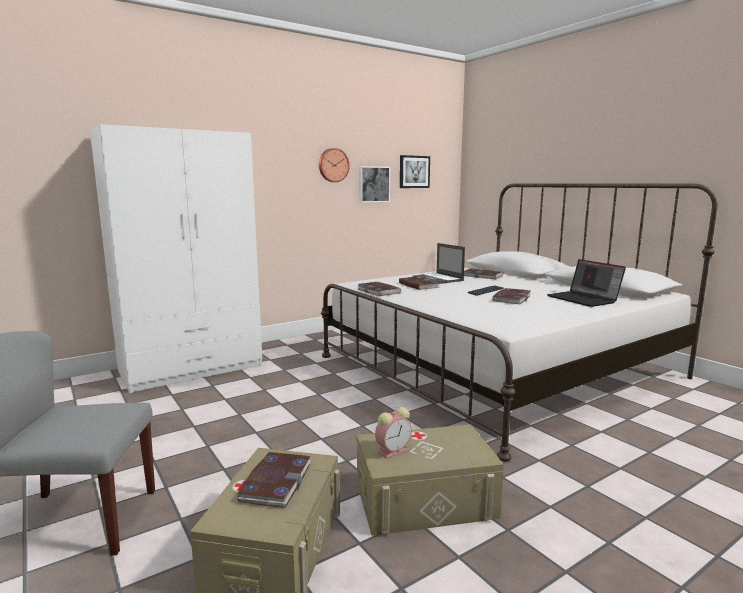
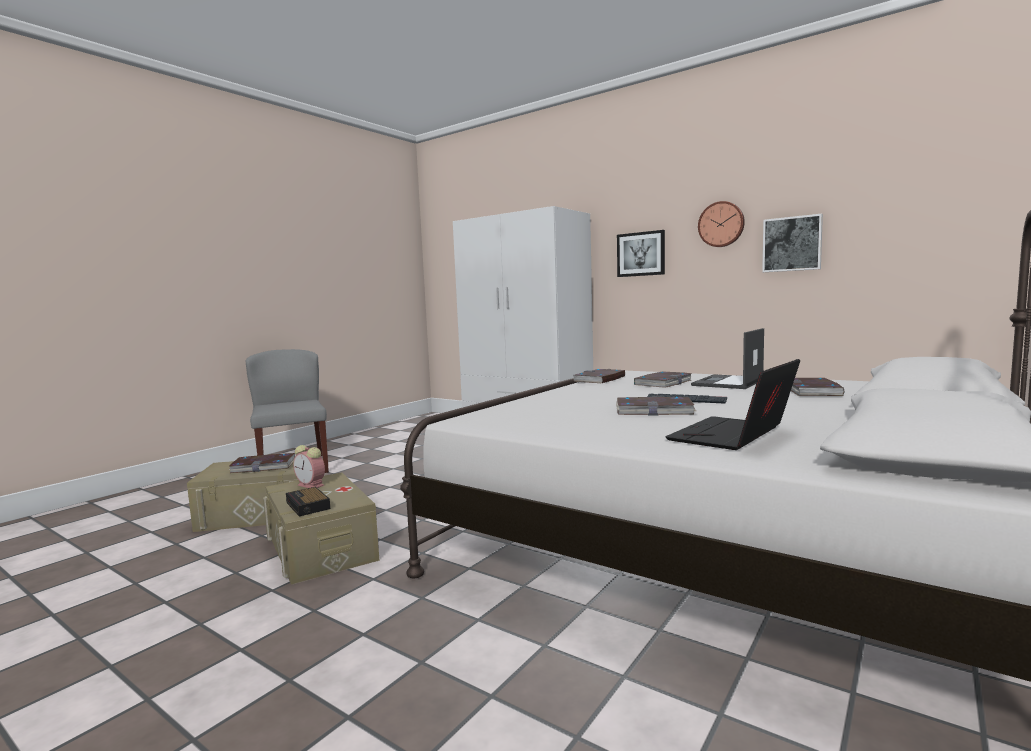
camera: 70 degrees right, 5 degrees down
picture [400,155,430,188] -> picture moved to [617,230,665,277]
none -> alarm clock [286,487,330,517]

